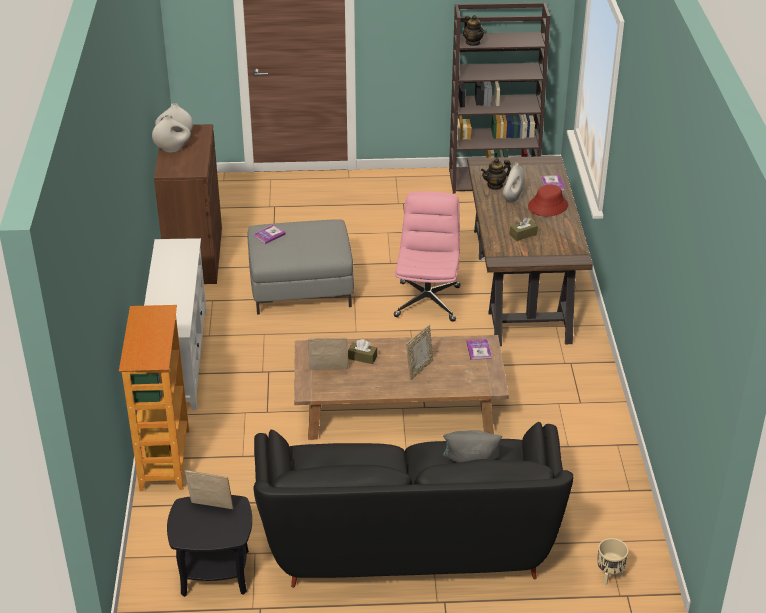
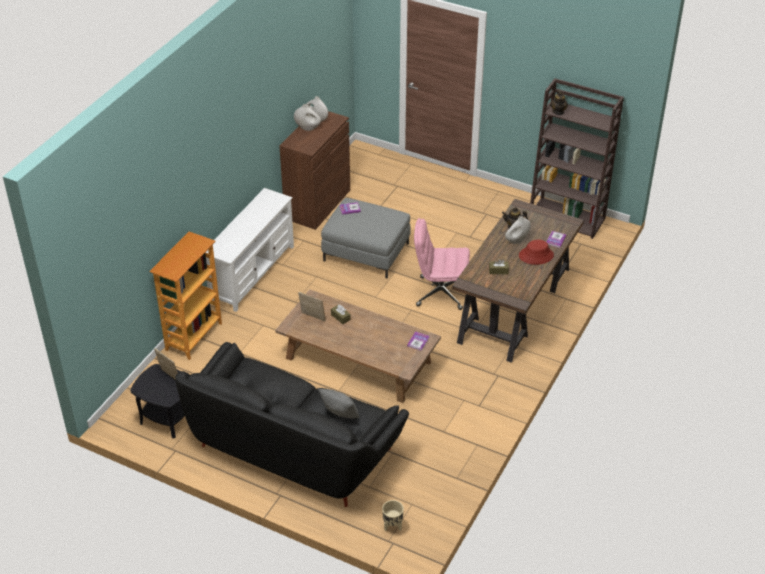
camera: 30 degrees right, 5 degrees up
pink office chair [394,191,460,322] -> pink office chair turned 120 degrees counterclockwise [414,218,470,310]
picture frame [406,325,433,380] -> none

